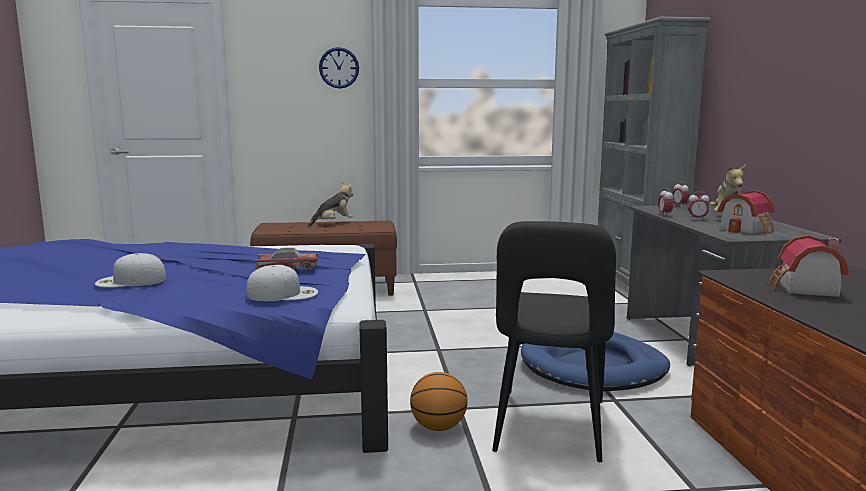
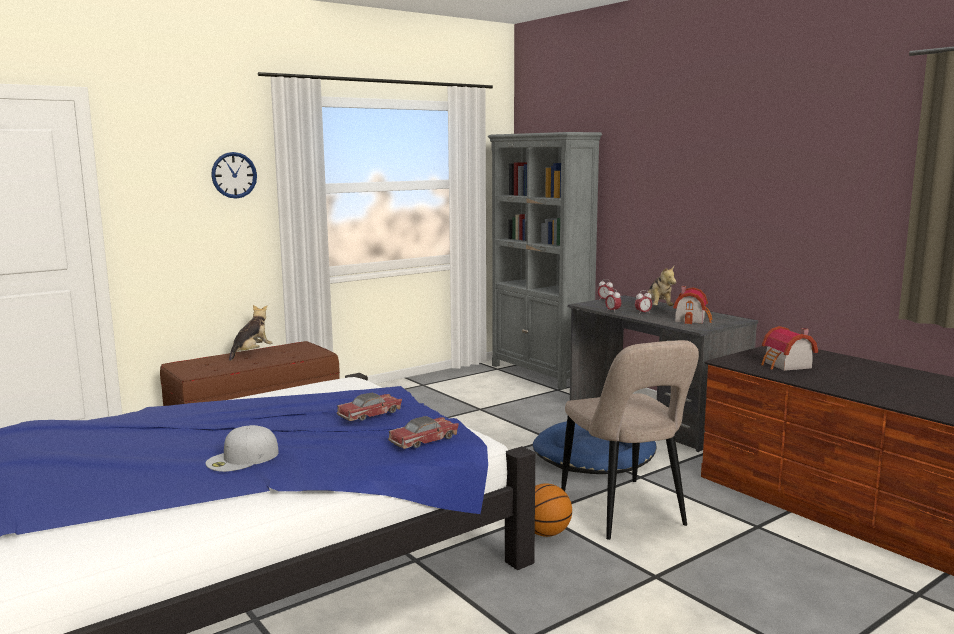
camera: 30 degrees left, 0 degrees up
white cap [247,265,318,301] -> toy car [388,416,459,449]
black chair [492,221,616,462] -> beige chair [561,340,699,540]

